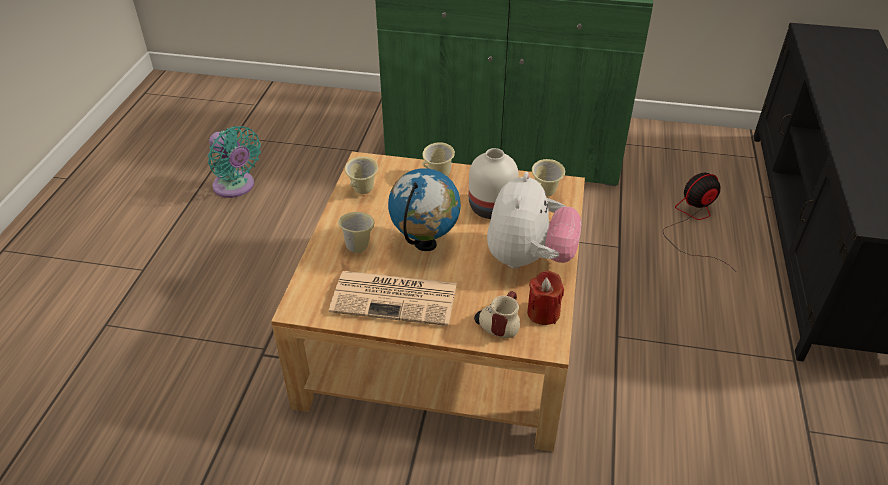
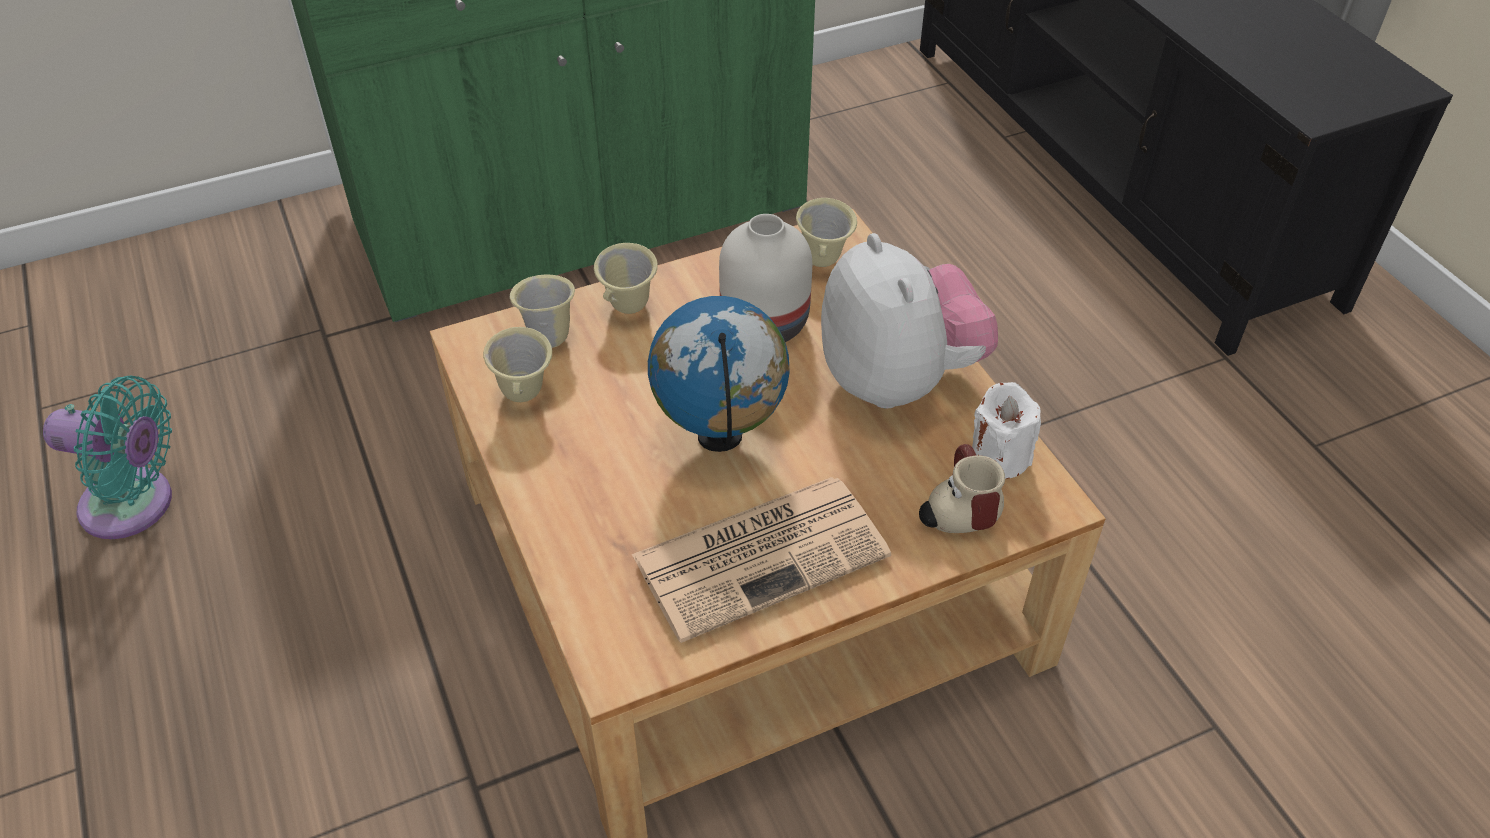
camera: 35 degrees left, 5 degrees up
beige mug [338,212,375,253] -> beige mug moved to [510,275,575,348]
red candle [527,271,564,325] -> white candle [972,382,1041,479]
fan [663,173,735,271] -> none

